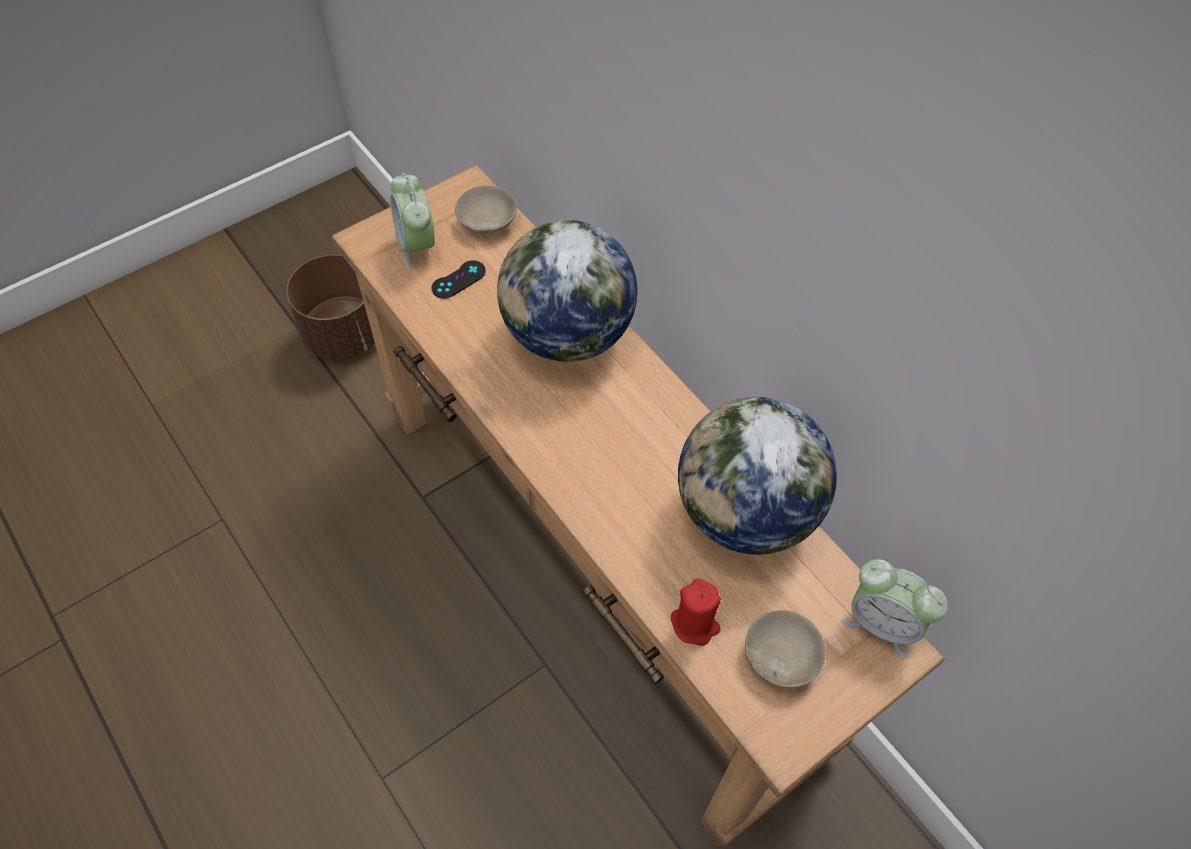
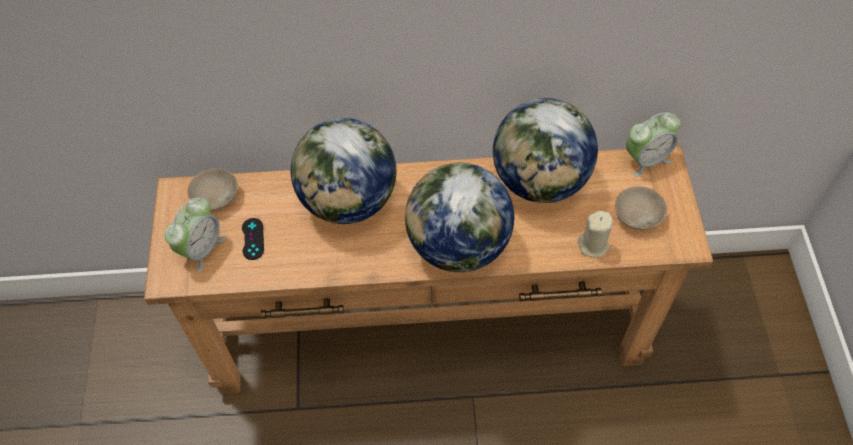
camera: 55 degrees left, 0 degrees up
brown planter [286,254,375,360] -> none
alarm clock [390,173,435,270] -> alarm clock turned 75 degrees counterclockwise [164,198,226,273]
red candle [671,579,721,646] -> beige candle [578,211,613,258]
none -> globe [405,163,514,272]

